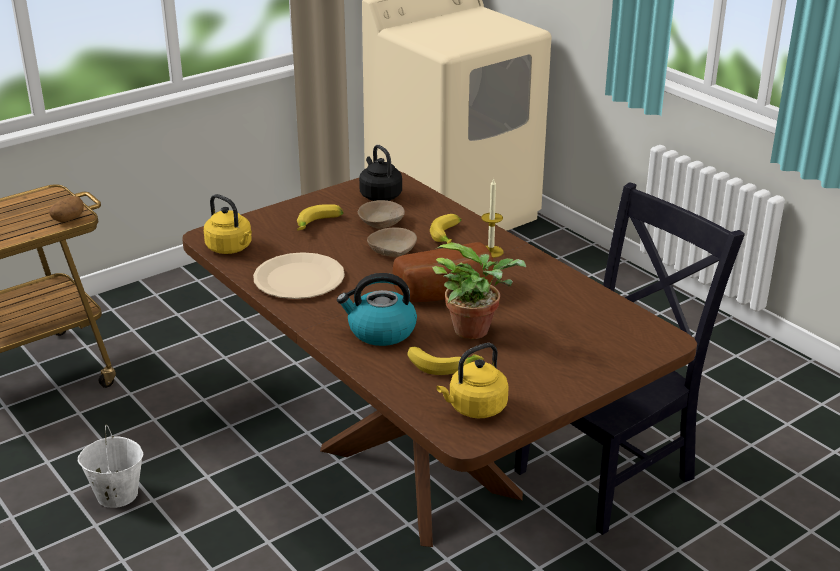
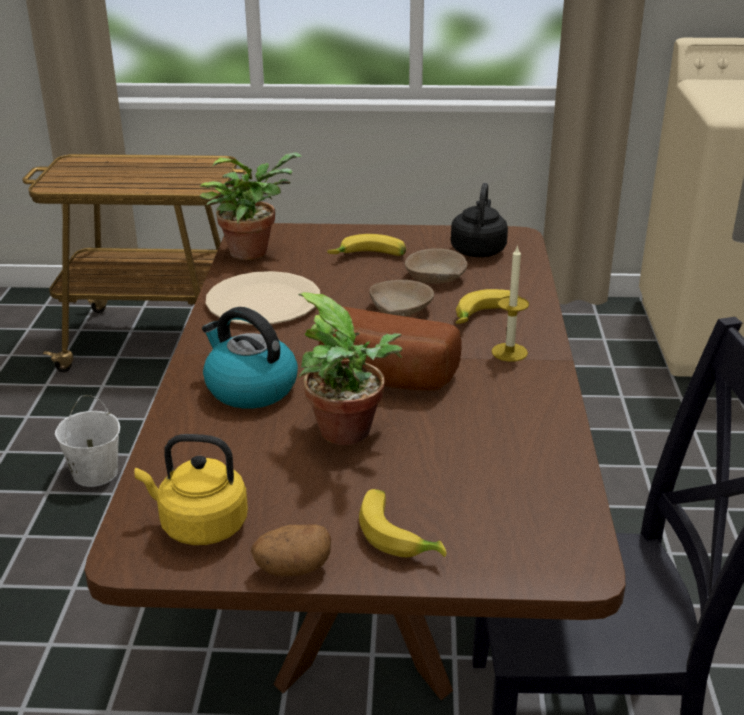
camera: 40 degrees right, 0 degrees up
potato [49,196,84,222] -> potato moved to [251,524,331,577]
yellow kettle [204,194,252,254] -> potted plant [199,152,303,260]
banana [407,347,484,375] -> banana moved to [359,489,447,557]

